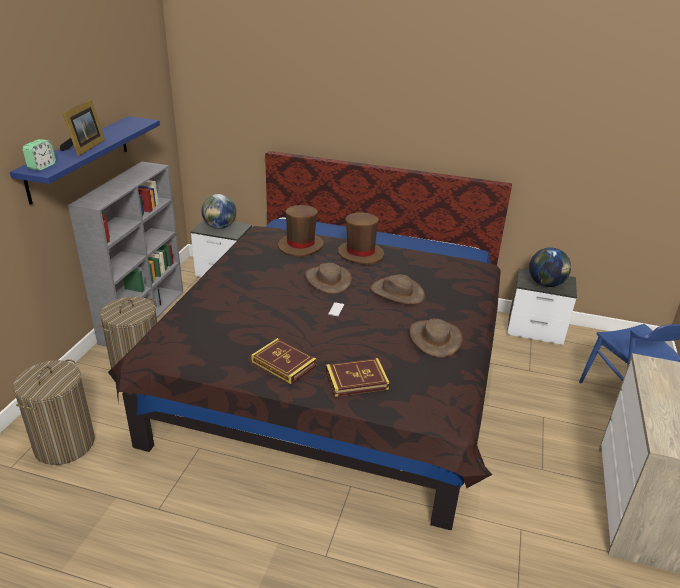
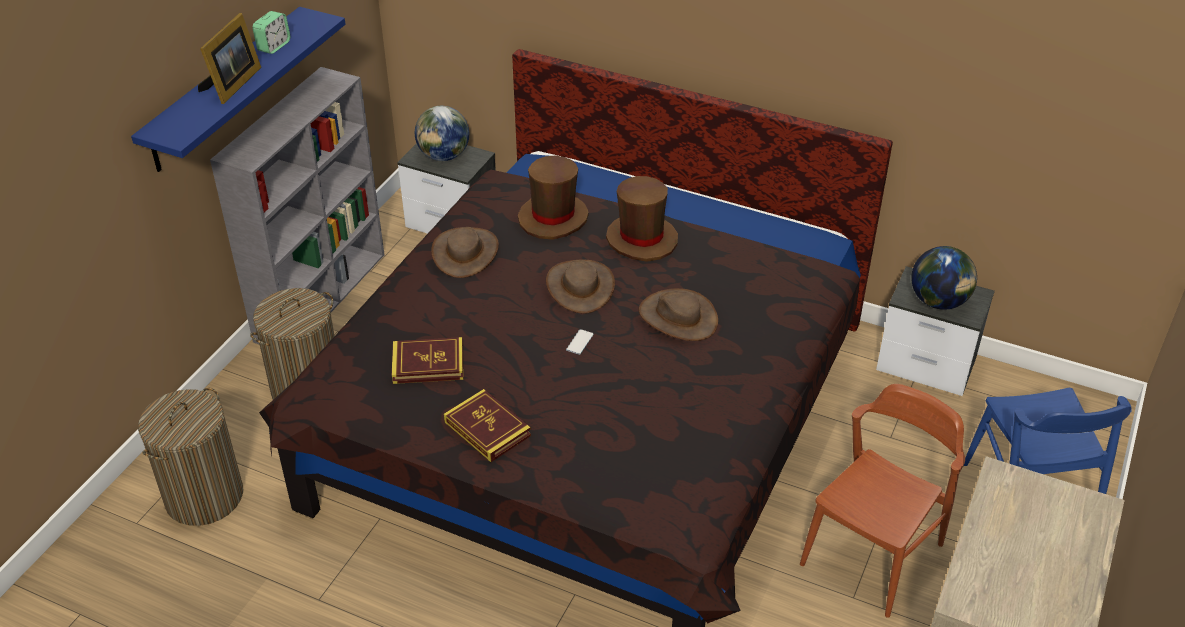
camera: 10 degrees right, 10 degrees up
alarm clock [23,139,56,171] -> alarm clock moved to [252,11,290,54]
book [326,358,389,397] -> book moved to [392,337,463,384]
brown hat [409,319,463,358] -> brown hat moved to [431,227,499,278]
none -> brown chair [800,384,965,618]

